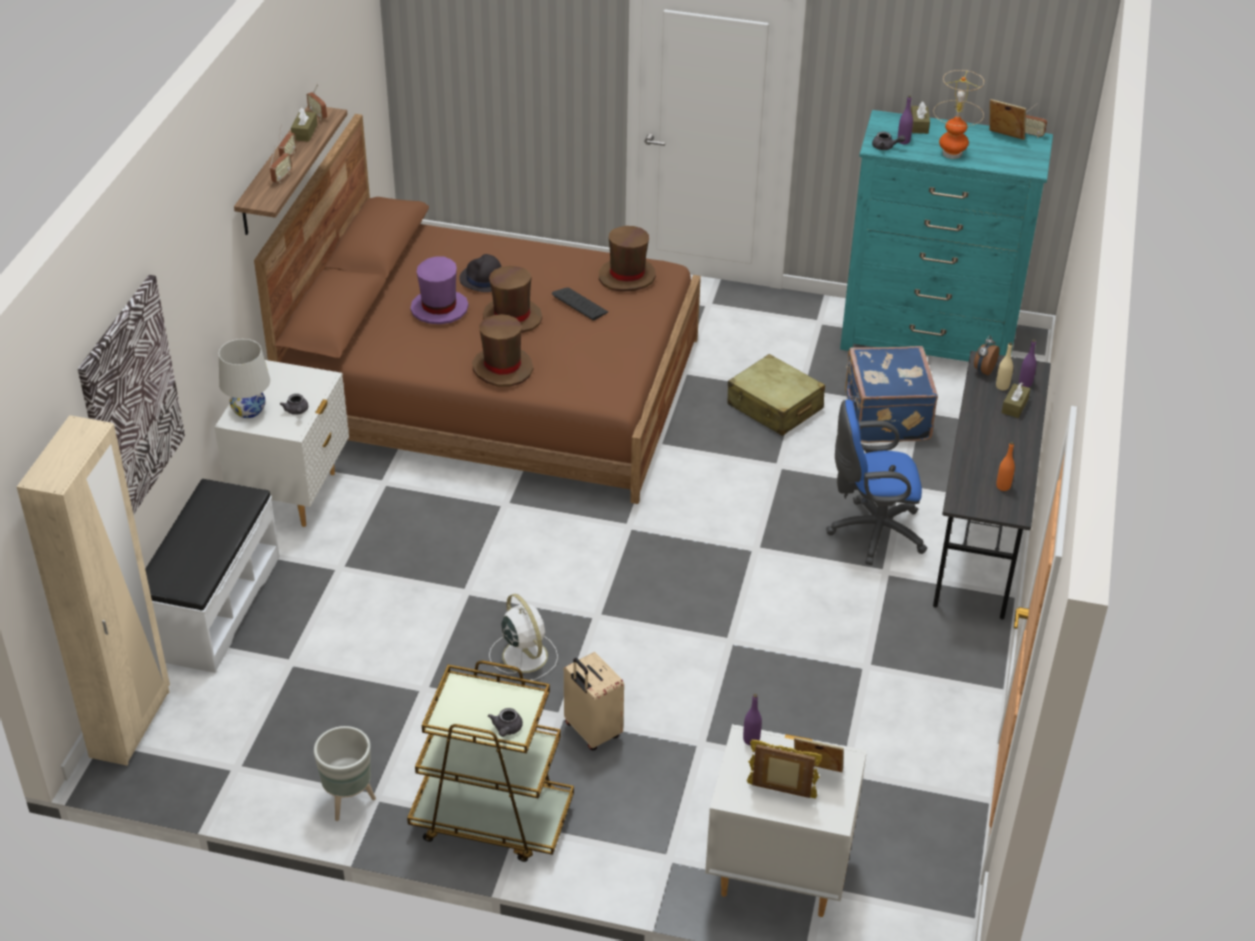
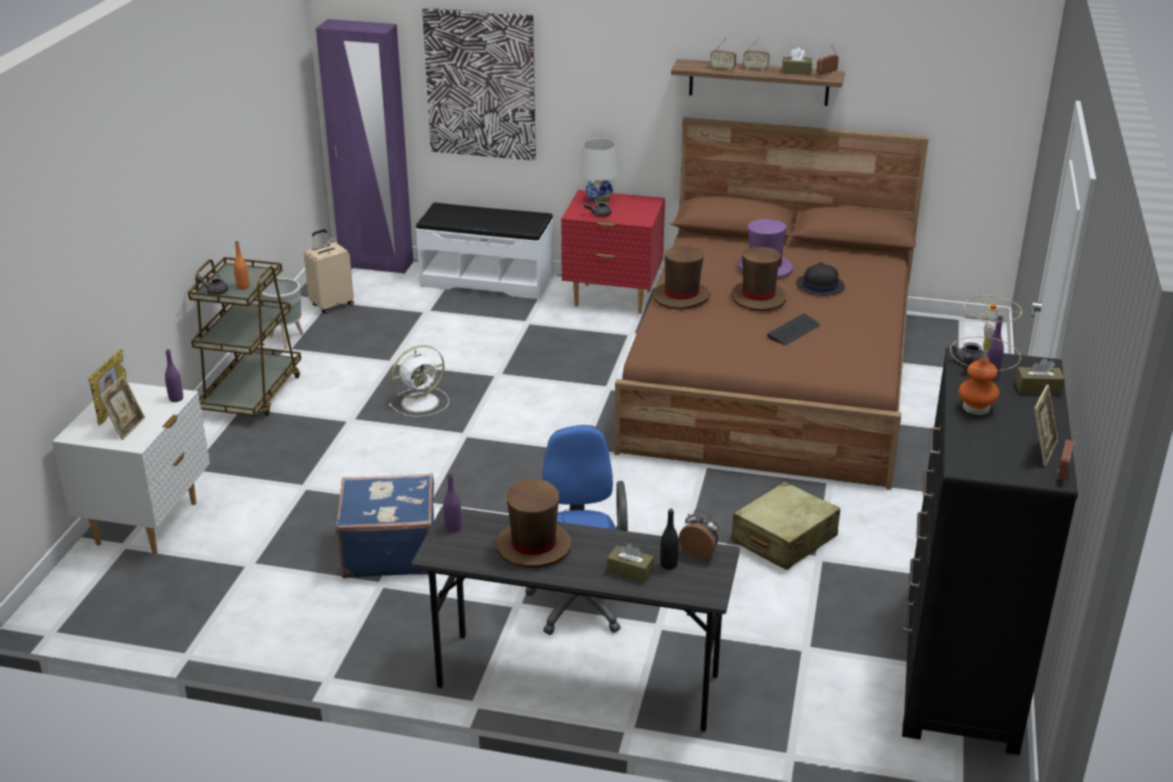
camera: 90 degrees right, 10 degrees down
beige wardrobe [17,415,170,766] -> purple wardrobe [316,19,413,274]
white nightstand [215,360,349,527] -> red nightstand [561,190,665,313]
beige suitcase [564,652,624,750] -> beige suitcase moved to [304,229,354,314]
brown hat [599,226,656,292] -> brown hat moved to [496,478,571,568]
turquoise dresser [840,110,1053,362] -> black dresser [902,347,1078,755]
blue suitcase [845,346,938,443] -> blue suitcase moved to [336,473,434,578]
beige bottle [996,342,1013,390] -> black bottle [660,509,679,570]
orange bottle [996,442,1015,491] -> orange bottle moved to [234,241,249,290]
purple bottle [1019,340,1036,387] -> purple bottle moved to [443,473,462,532]

